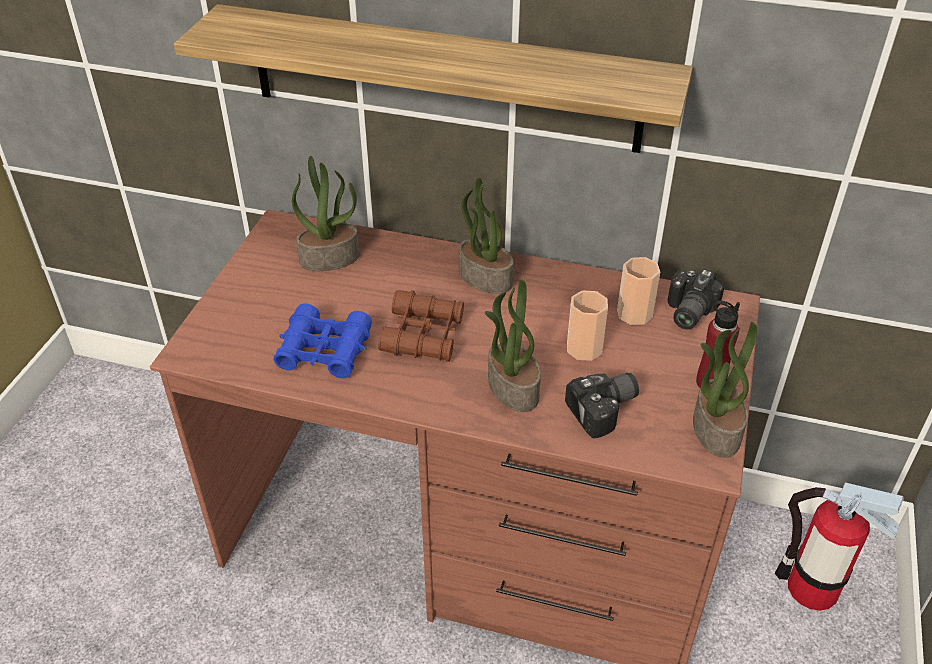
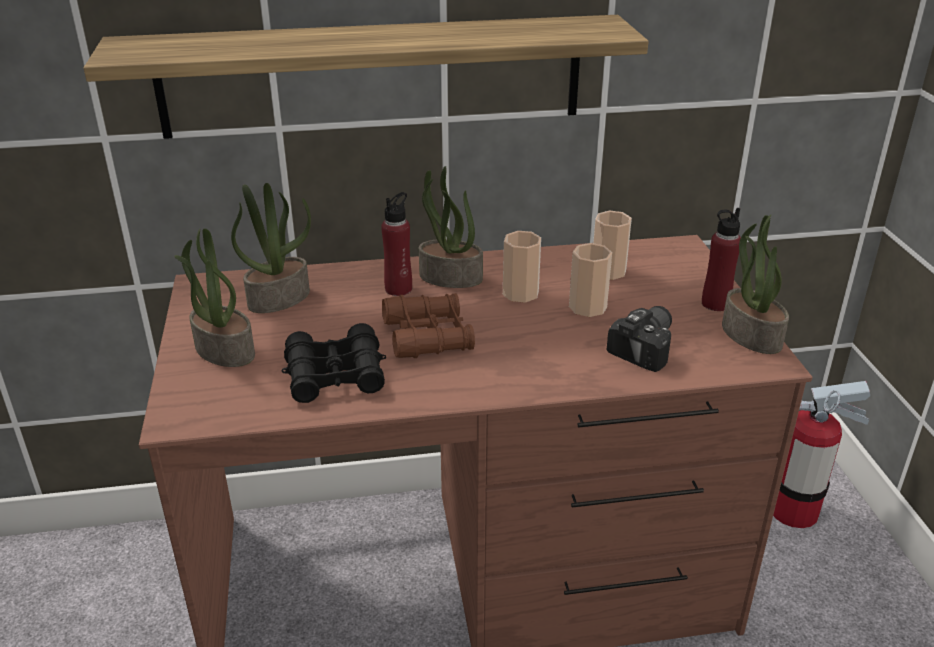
camera: 25 degrees left, 10 degrees down
blue binoculars [274,303,372,378] -> black binoculars [281,323,386,403]
potted plant [485,279,541,412] -> potted plant moved to [174,228,255,367]
camera [667,269,724,330] -> none
none -> red bottle [381,192,412,296]
none -> cup [503,231,541,303]

